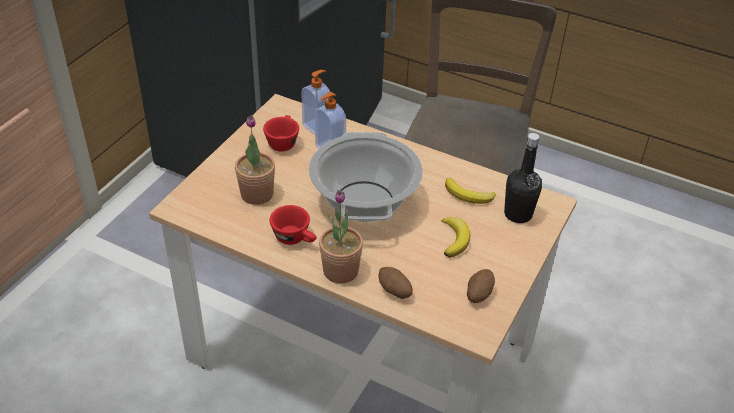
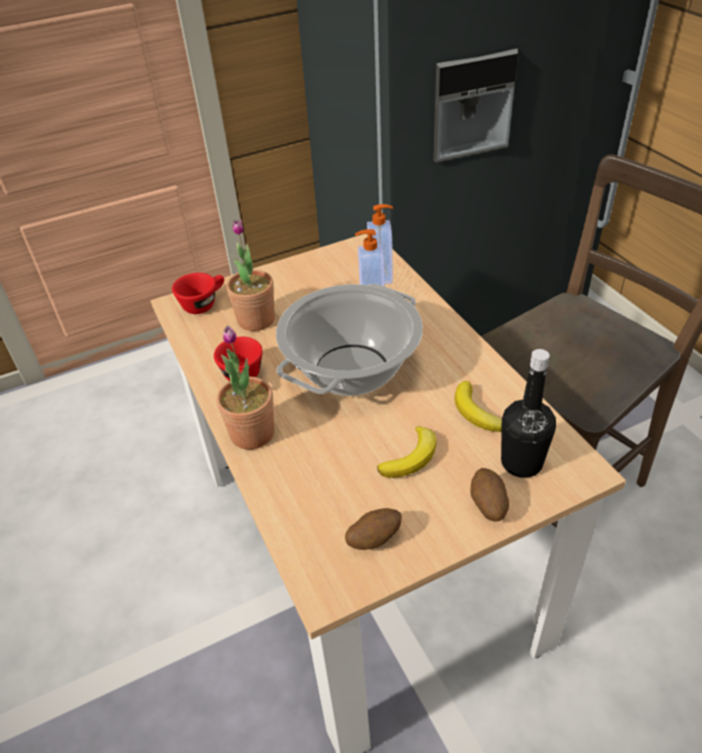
camera: 40 degrees right, 0 degrees up
red cup [263,115,299,151] -> red cup moved to [172,273,224,314]
potato [378,267,413,299] -> potato moved to [471,468,509,522]

